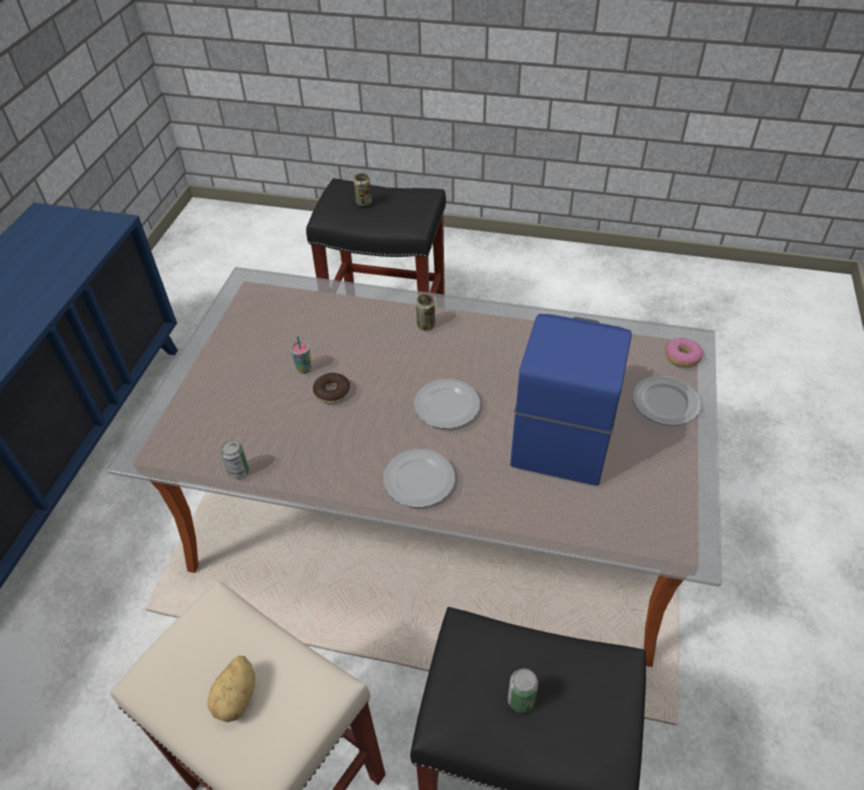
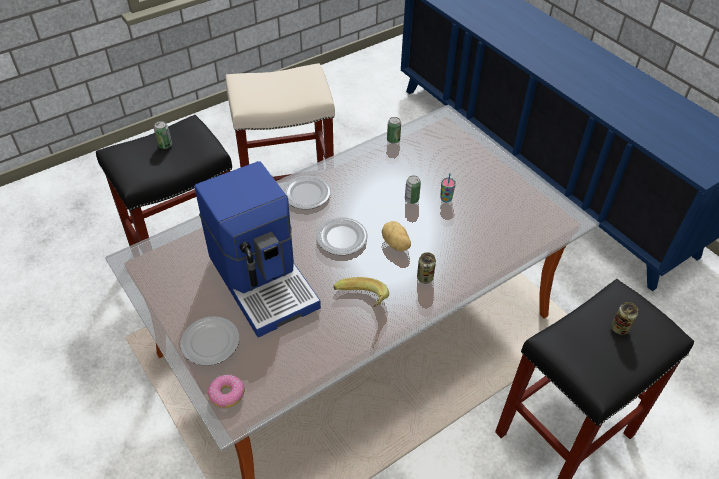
camera: 130 degrees right, 0 degrees up
potato [208,656,255,722] -> potato moved to [382,221,411,251]
donut [313,373,350,404] -> can [405,176,421,204]
none -> banana [333,277,389,307]

